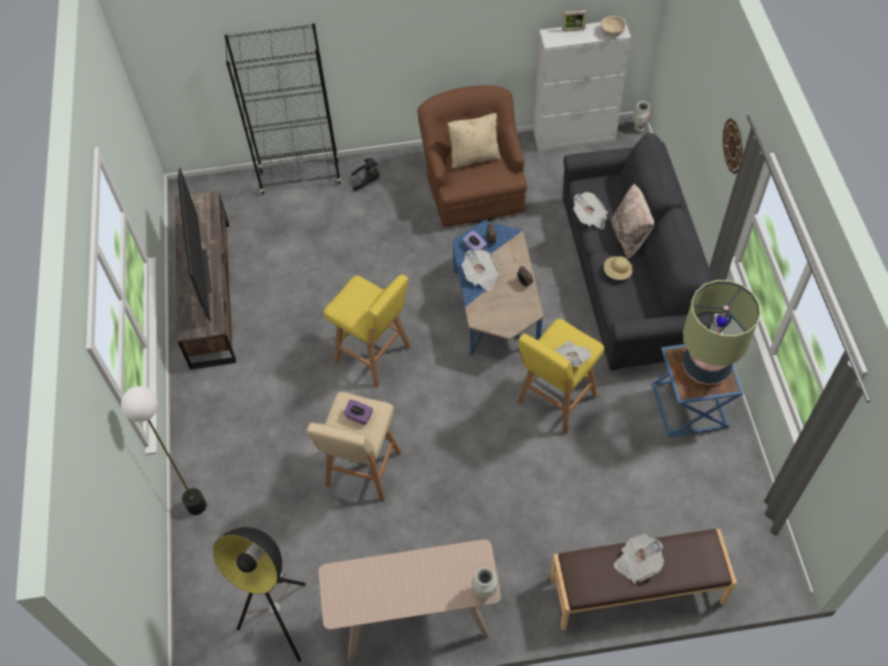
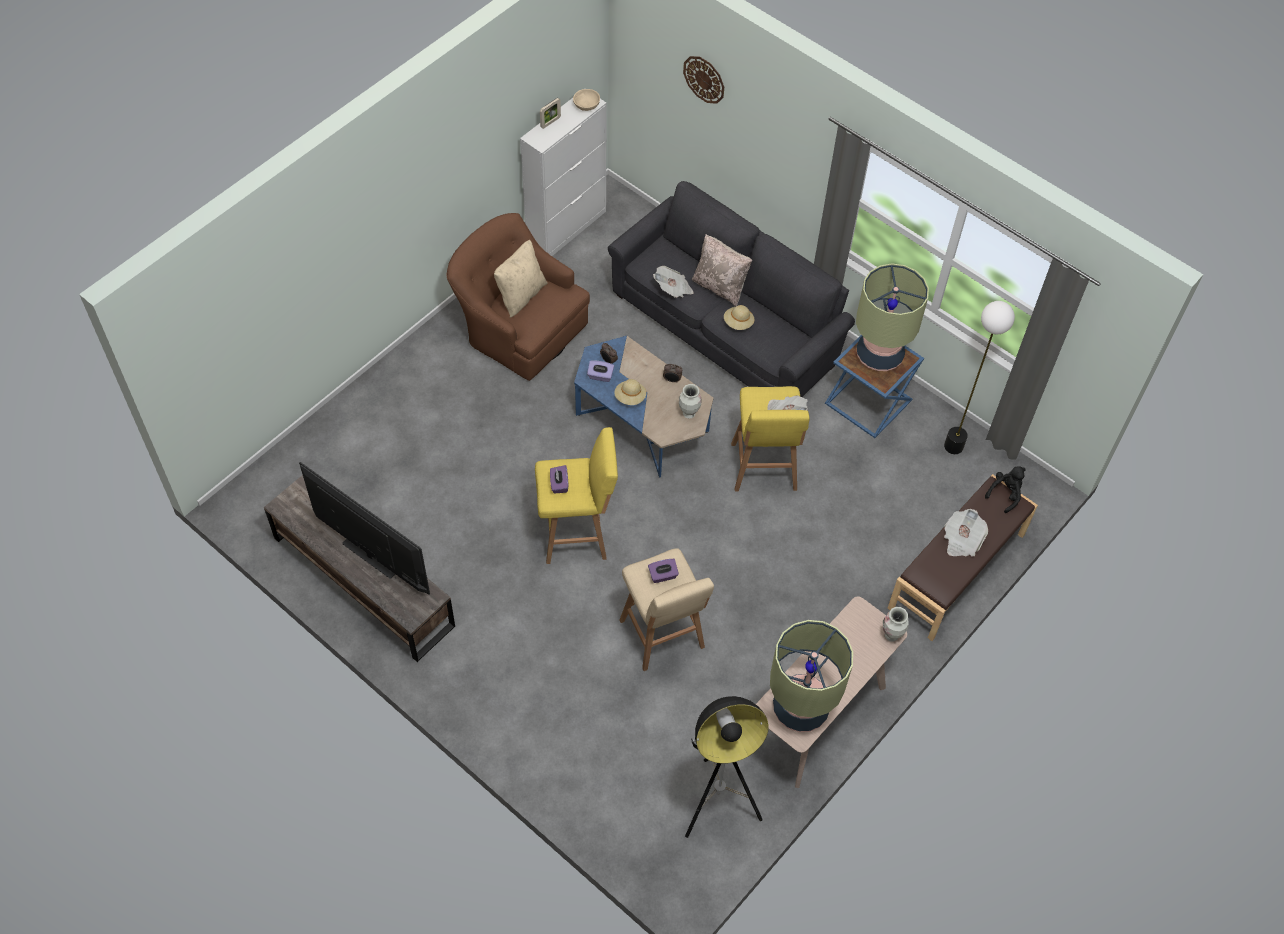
camera: 45 degrees left, 0 degrees up
floor lamp [121,386,207,515] -> floor lamp moved to [944,301,1015,454]
black bookcase [225,23,342,194] -> none
black plush toy [351,158,379,191] -> black plush toy moved to [985,466,1026,513]
newspaper [462,250,500,291] -> beige hat [614,379,646,405]
vase [632,101,651,131] -> vase moved to [679,384,701,418]
wall clock [723,118,743,174] -> wall clock moved to [683,56,724,104]
none -> purple tissue box [550,465,568,493]
none -> table lamp [770,620,853,732]

